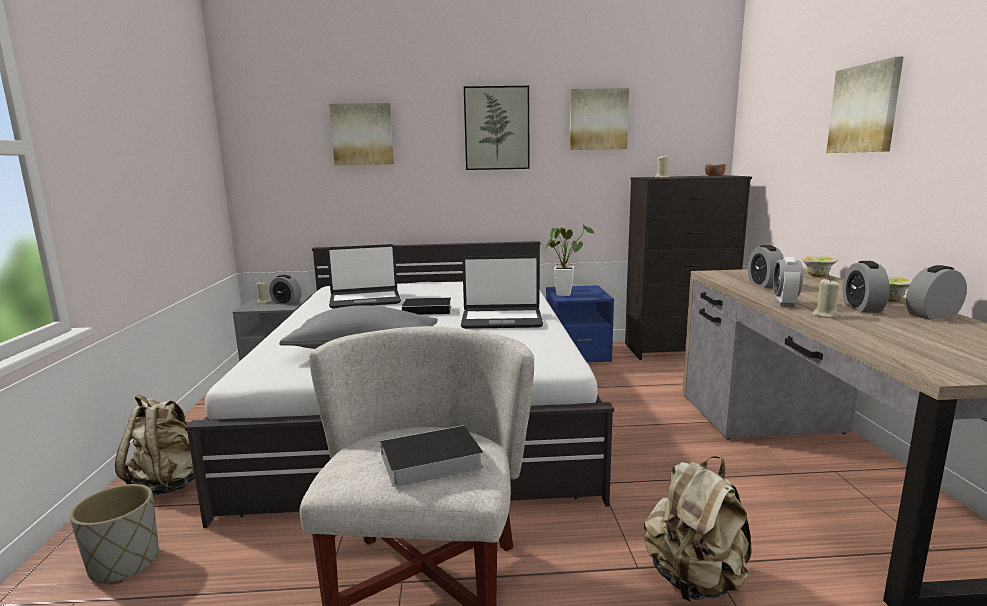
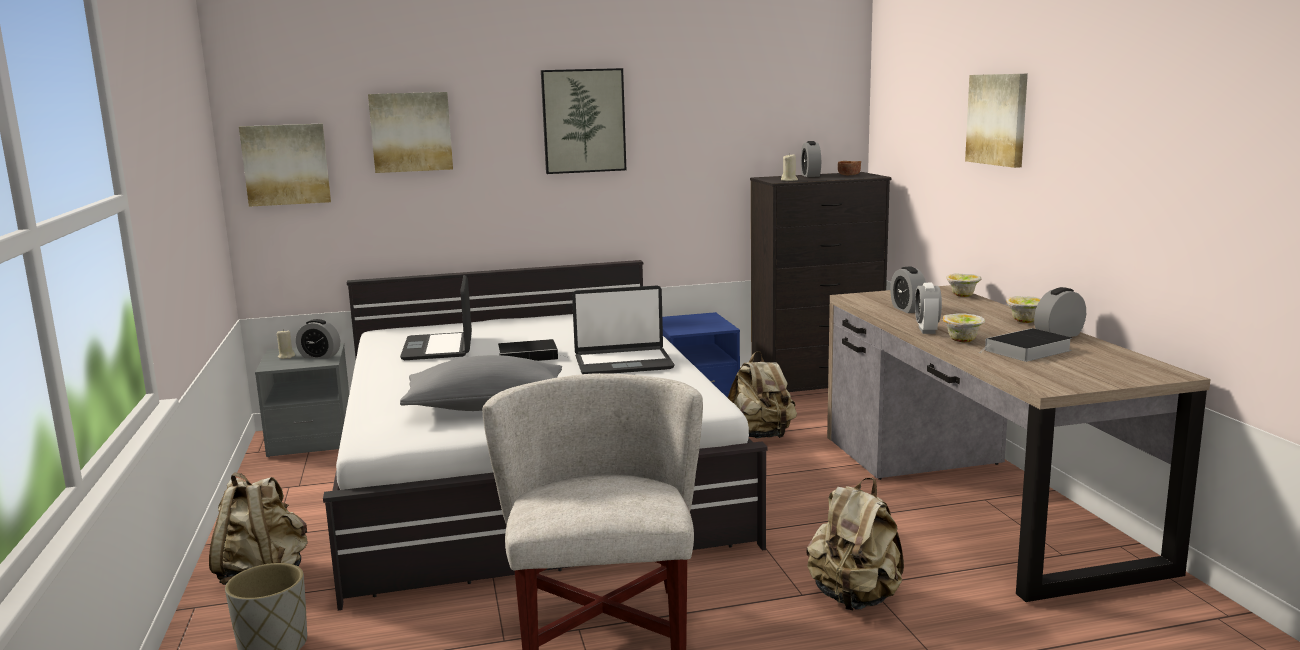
camera: 10 degrees left, 0 degrees up
laptop [327,244,401,309] -> laptop turned 105 degrees clockwise [400,275,472,360]
book [365,425,483,487] -> book moved to [979,328,1072,362]
potted plant [546,224,595,296] -> none
picture [570,88,629,150] -> picture moved to [239,123,331,207]
beige candle [813,279,840,318] -> bowl [943,313,985,343]
alarm clock [842,261,890,313] -> alarm clock moved to [801,141,821,177]
none -> beige backpack [728,351,797,438]

